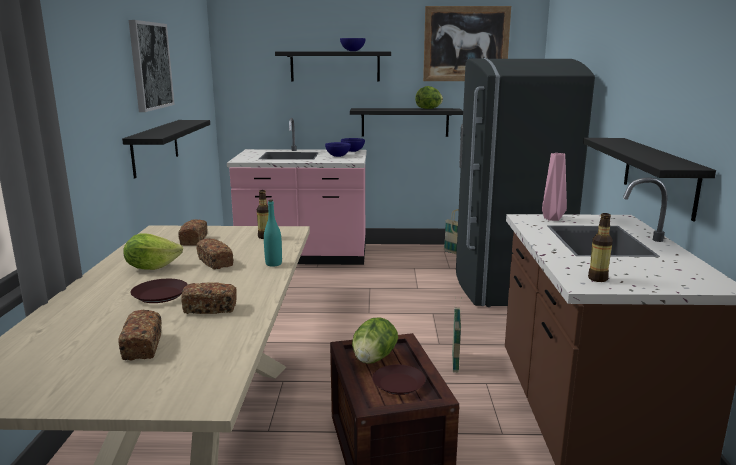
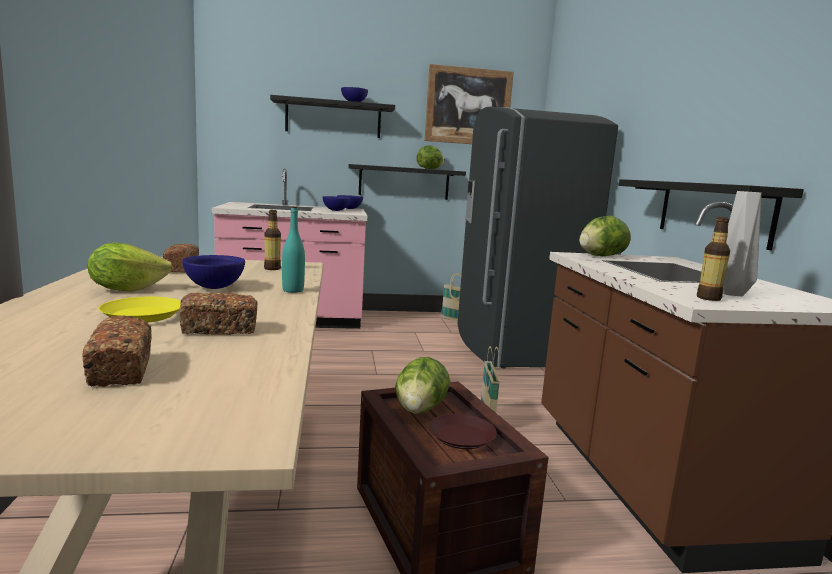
camera: 10 degrees left, 5 degrees down
black shelf [122,120,210,178] -> none
picture [129,20,175,112] -> none
brown plate [130,279,188,303] -> yellow plate [98,297,181,322]
bread [196,238,233,269] -> blue bowl [182,255,245,289]
pink vase [542,153,567,221] -> lettuce [579,216,631,256]
none -> grey vase [723,191,761,296]

